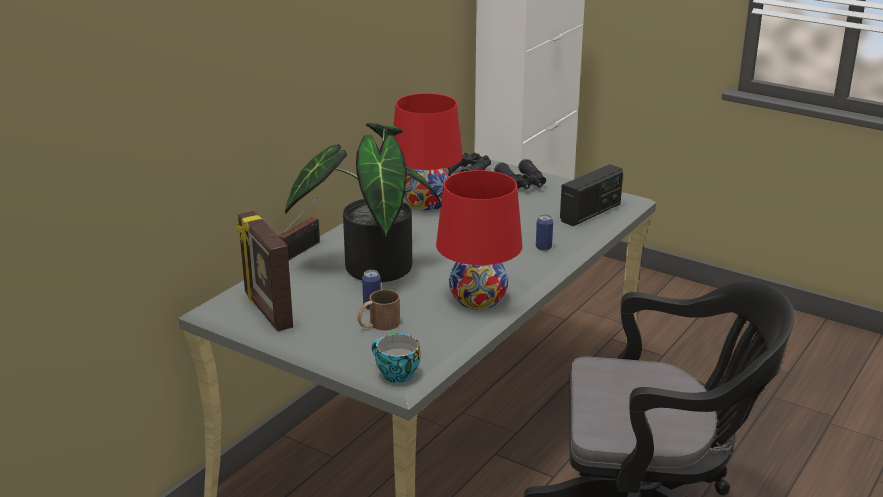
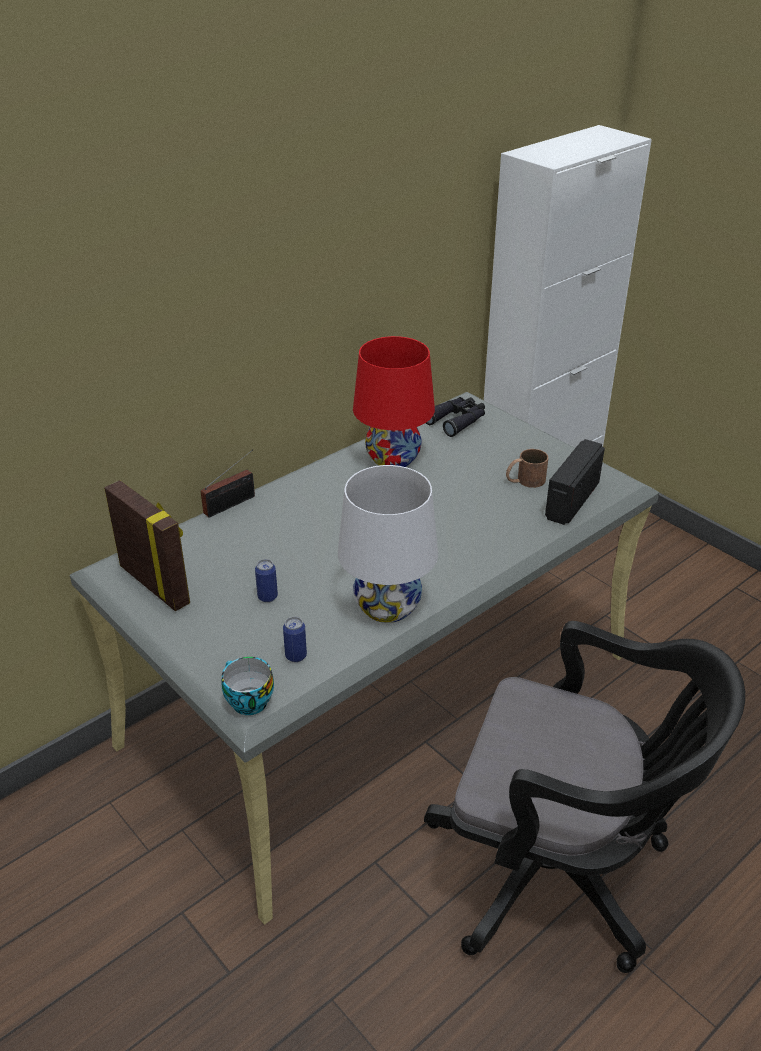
camera: 15 degrees right, 10 degrees up
picture frame [236,211,293,331] -> picture frame turned 150 degrees clockwise [104,480,190,611]
potted plant [285,123,440,282] -> none
brown mug [358,290,400,330] -> brown mug moved to [506,449,548,488]
red table lamp [436,170,522,309] -> white table lamp [338,465,438,623]
black binoculars [494,159,546,189] -> none
can [536,214,553,251] -> can moved to [283,617,307,662]
radio [560,164,623,226] -> radio turned 150 degrees clockwise [545,439,605,525]

